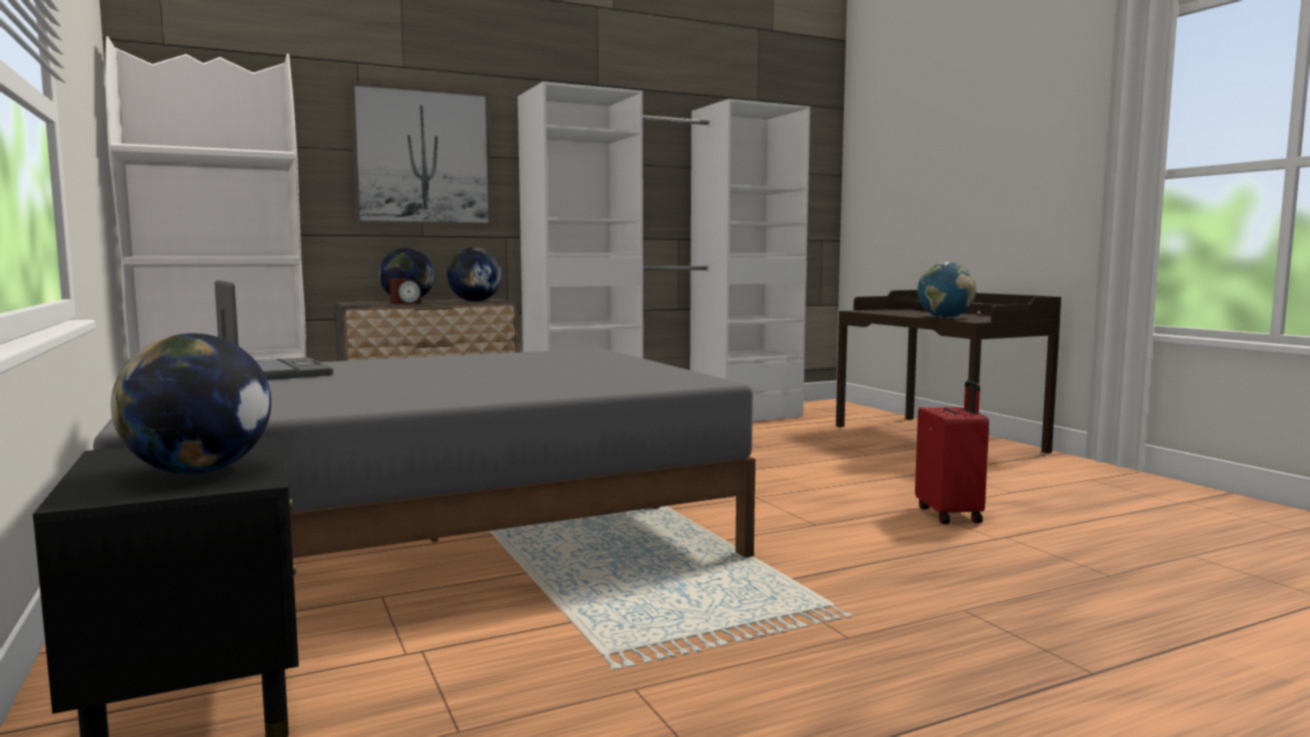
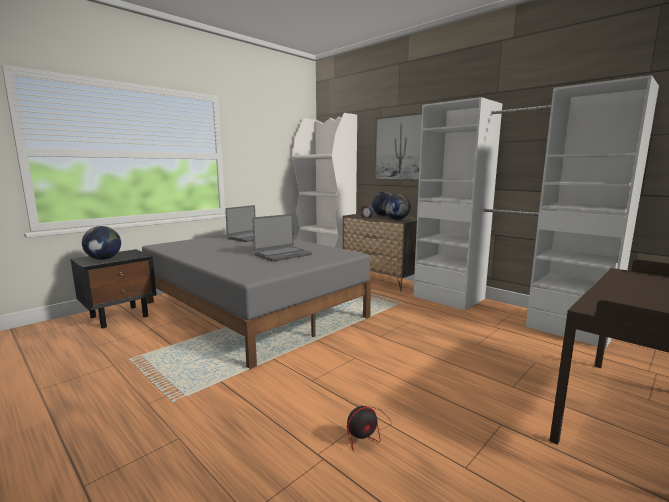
camera: 70 degrees right, 5 degrees up
red suitcase [915,381,989,524] -> fan [346,399,392,452]
globe [917,262,976,318] -> none
none -> laptop [252,214,312,261]

